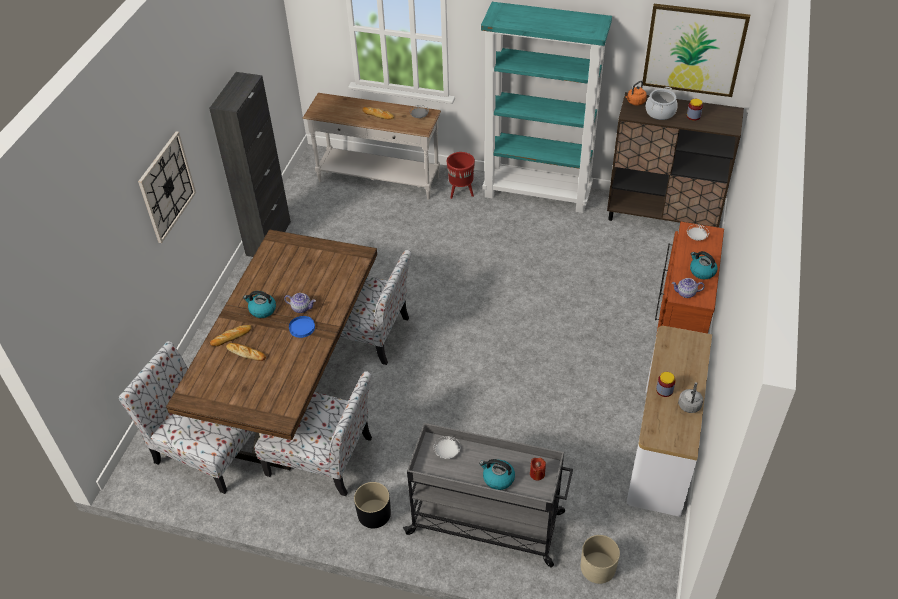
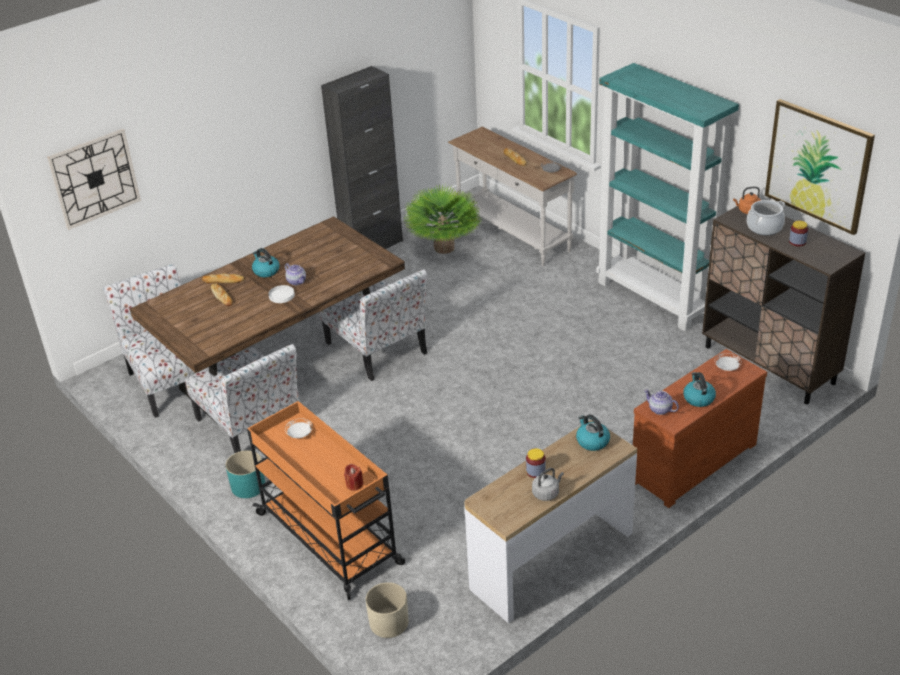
camera: 35 degrees right, 10 degrees down
wall clock [138,131,196,243] -> wall clock moved to [47,129,141,230]
blue plate [289,316,315,338] -> white plate [269,285,295,303]
black planter [354,482,391,528] -> turquoise planter [225,450,265,498]
grey cart [403,423,573,567] -> orange cart [247,401,405,600]
red planter [447,152,475,199] -> none
kettle [479,459,515,490] -> kettle moved to [576,414,610,451]
none -> potted plant [402,184,482,254]

